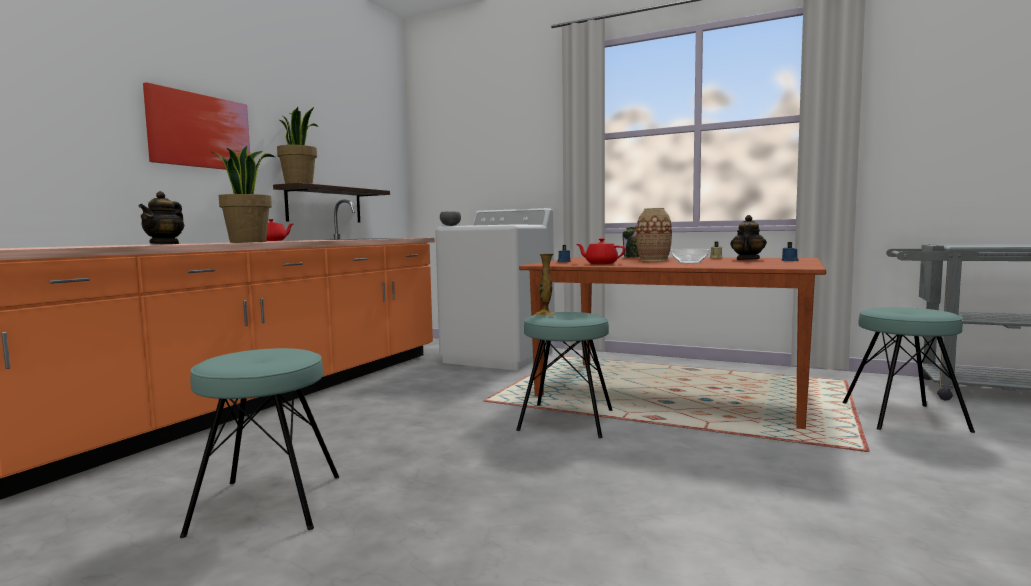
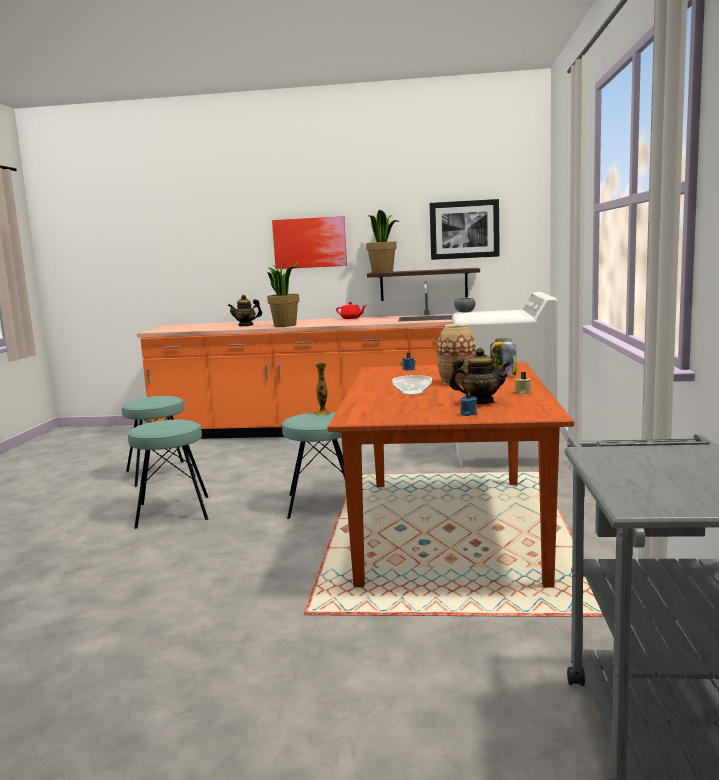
camera: 70 degrees right, 5 degrees up
red teapot [577,238,625,264] -> none
turquoise stool [842,307,975,433] -> turquoise stool moved to [128,420,208,529]
none -> picture [430,199,500,260]

